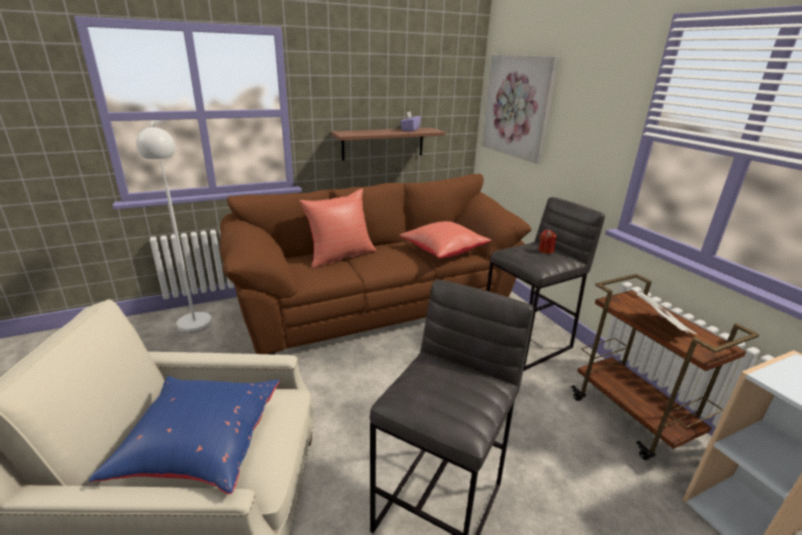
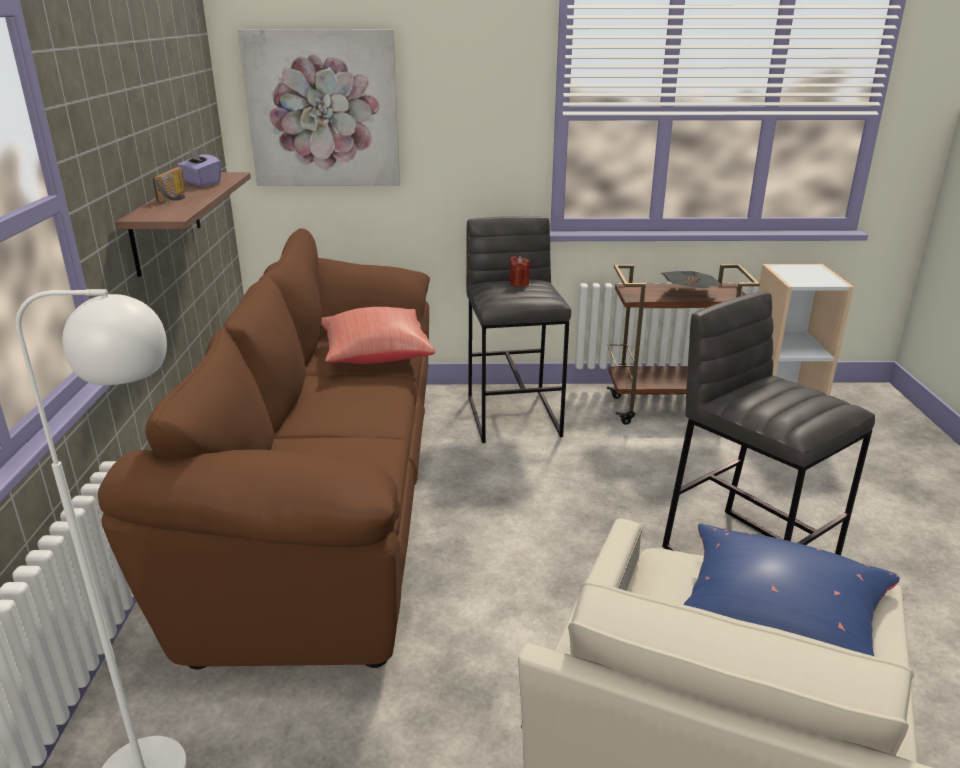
camera: 65 degrees left, 0 degrees up
red pillow [299,189,376,268] -> none
none -> radio [153,167,186,203]

